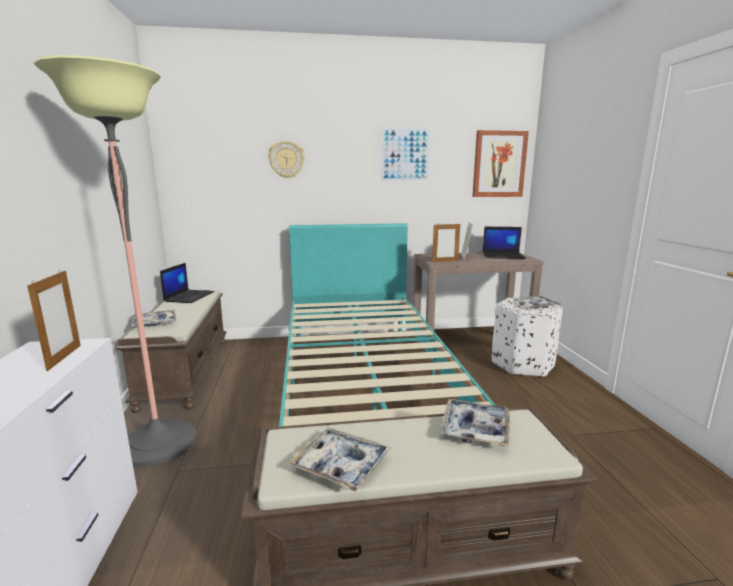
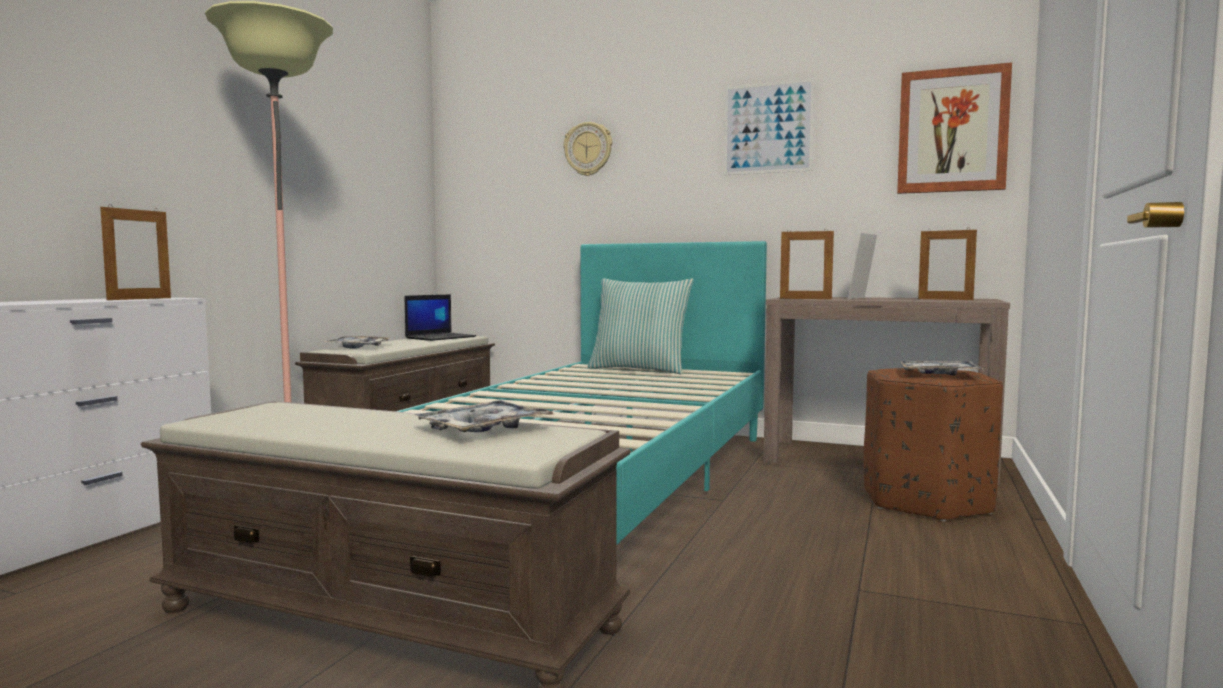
camera: 30 degrees right, 10 degrees down
tray [287,428,391,492] -> none
laptop [482,227,526,259] -> picture frame [918,227,977,300]
white ottoman [492,298,563,377] -> brown ottoman [864,368,1003,521]
none -> pillow [587,278,694,374]

